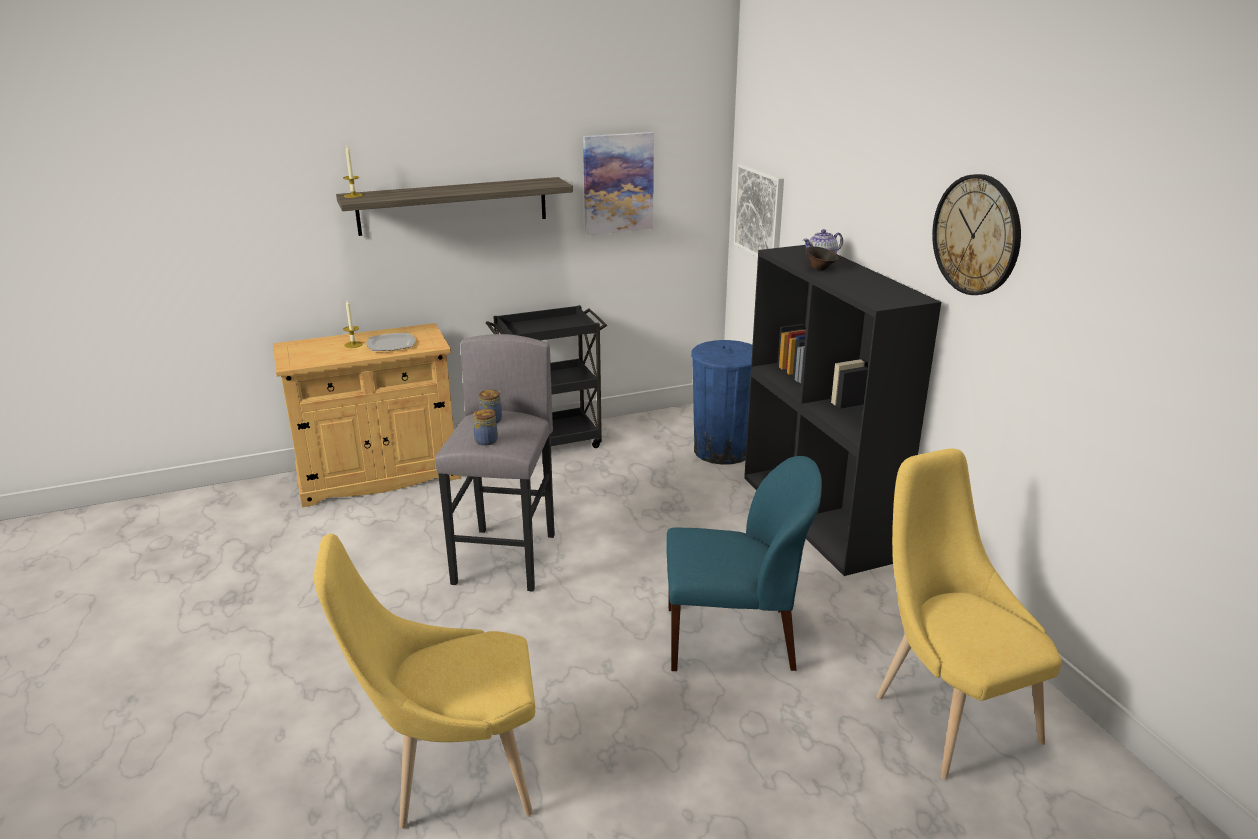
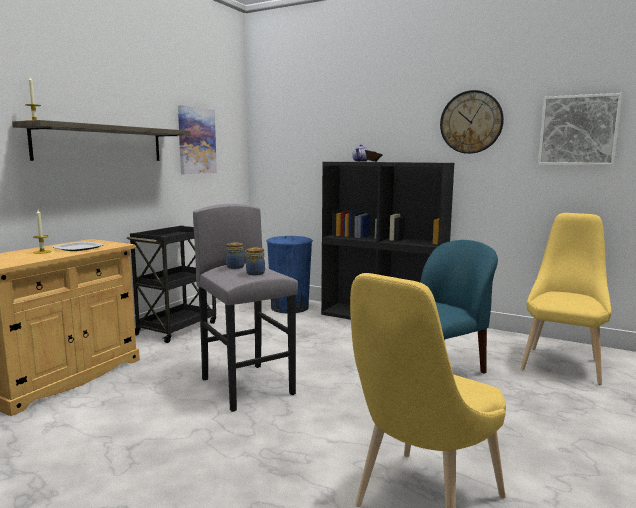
camera: 40 degrees left, 15 degrees down
picture [733,163,784,257] -> picture moved to [538,93,622,166]
yellow chair [877,448,1062,779] -> yellow chair turned 90 degrees clockwise [521,213,611,385]

